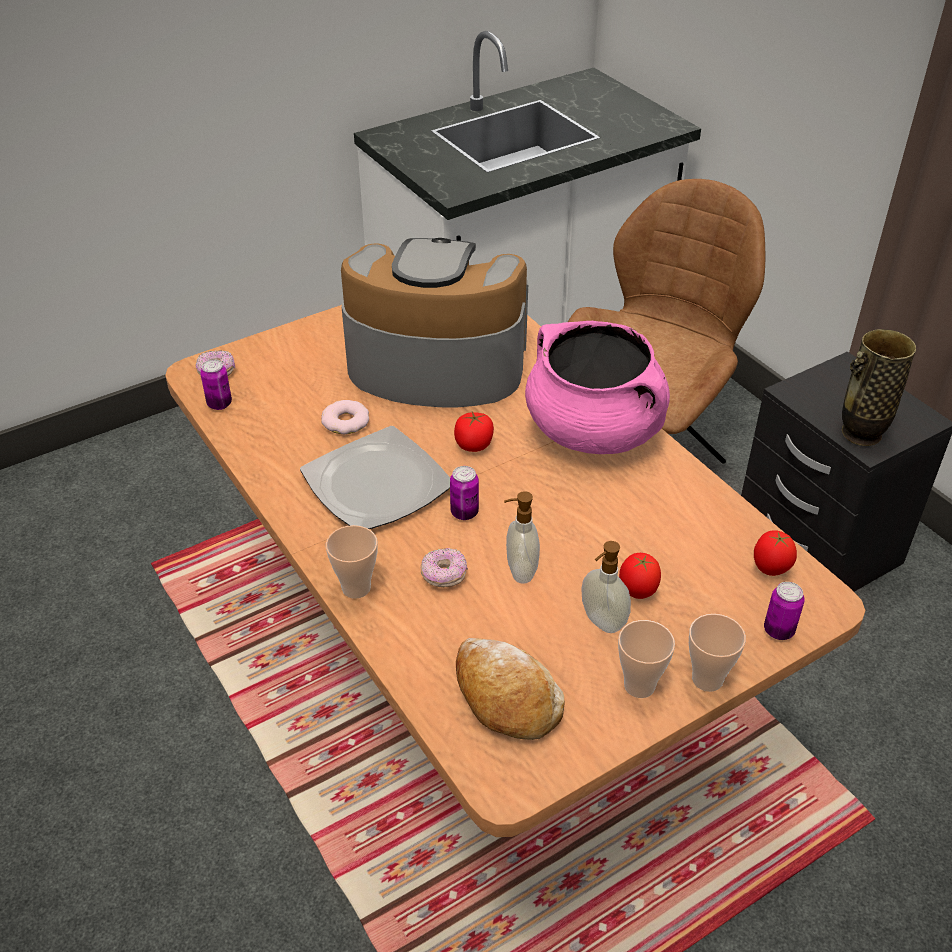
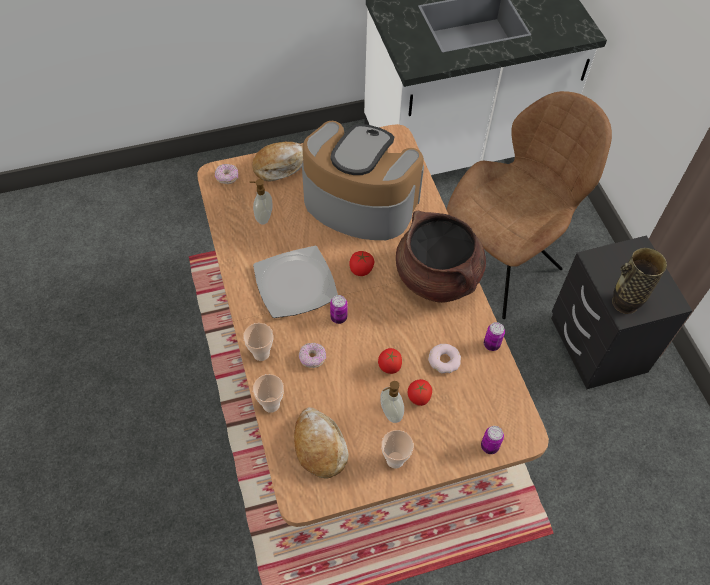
camera: 15 degrees right, 15 degrees up
can [200,359,232,410] -> can moved to [484,322,505,351]
donut [321,400,369,434] -> donut moved to [428,344,461,373]
soap dispenser [504,491,540,584] -> soap dispenser moved to [249,179,272,224]
pink cooking pot [525,321,670,454] -> brown cooking pot [396,211,486,303]
cup [689,614,746,692] -> cup moved to [253,374,284,413]
tomato [754,530,797,576] -> tomato moved to [378,348,402,374]
none -> bread [252,142,303,182]

